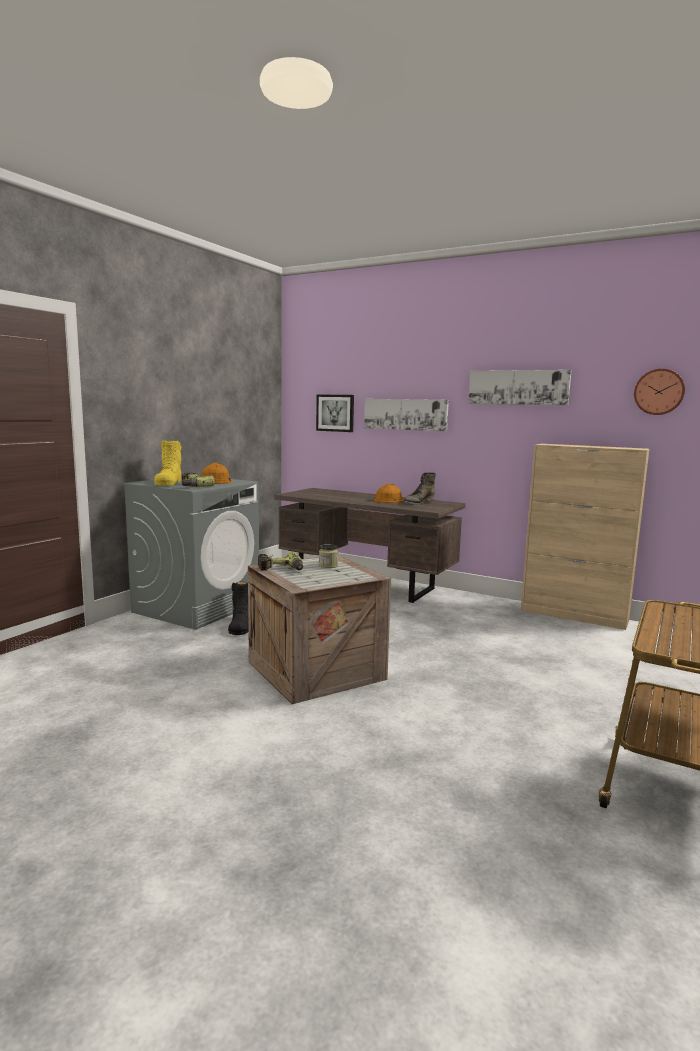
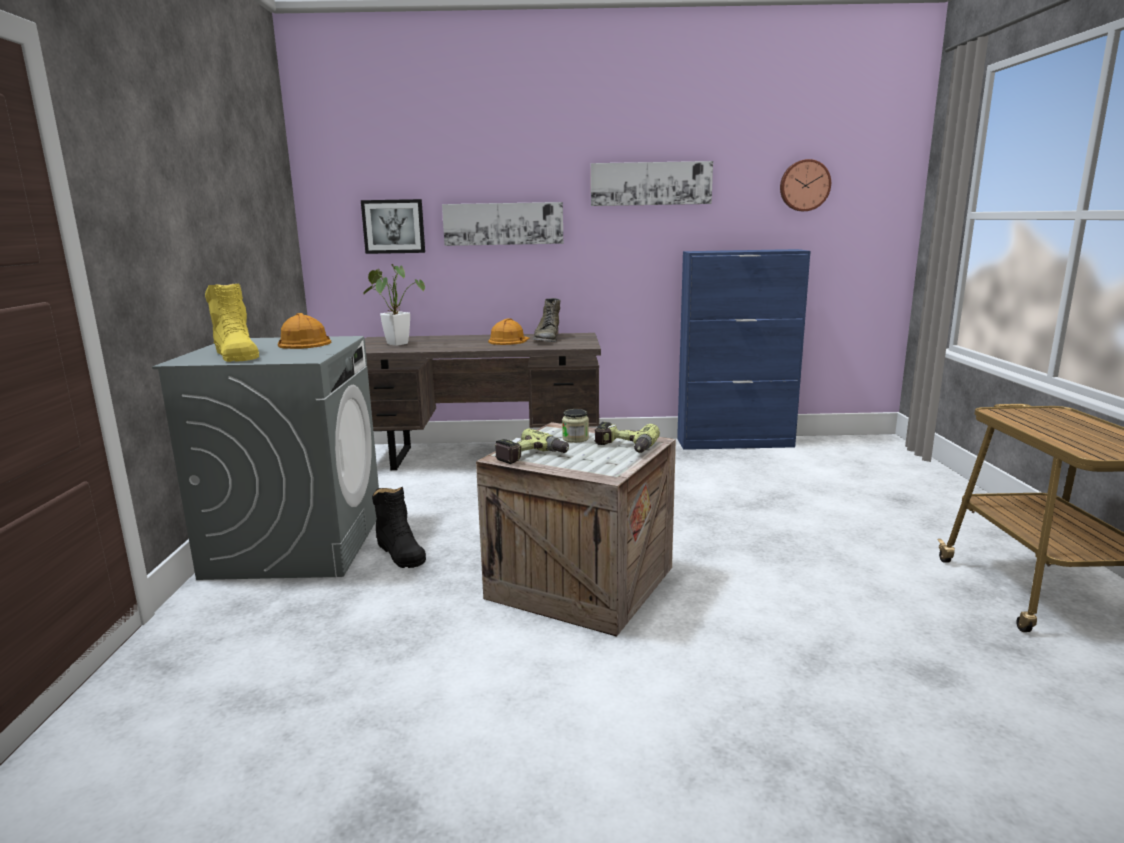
camera: 30 degrees left, 5 degrees up
power drill [181,473,215,487] -> power drill moved to [594,422,660,453]
beige cabinet [521,444,649,630] -> blue cabinet [677,249,811,450]
none -> potted plant [363,264,425,346]

